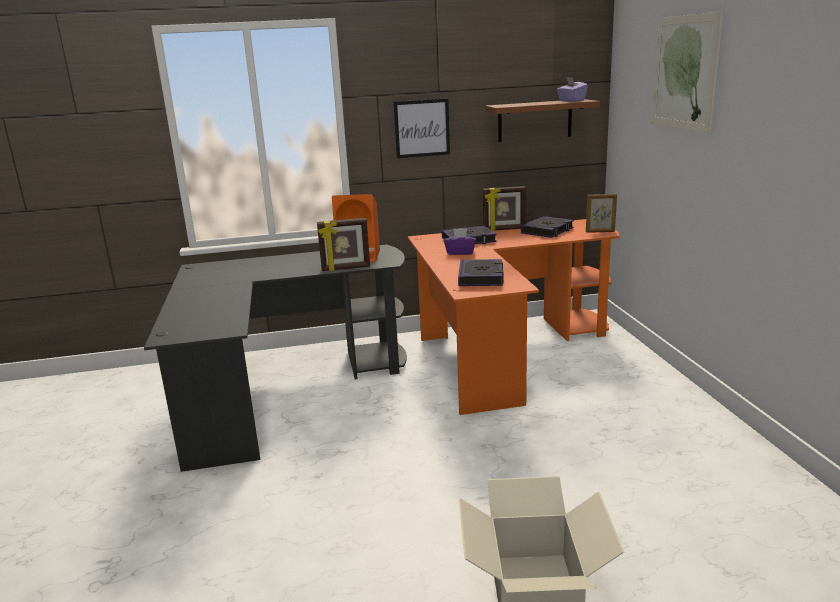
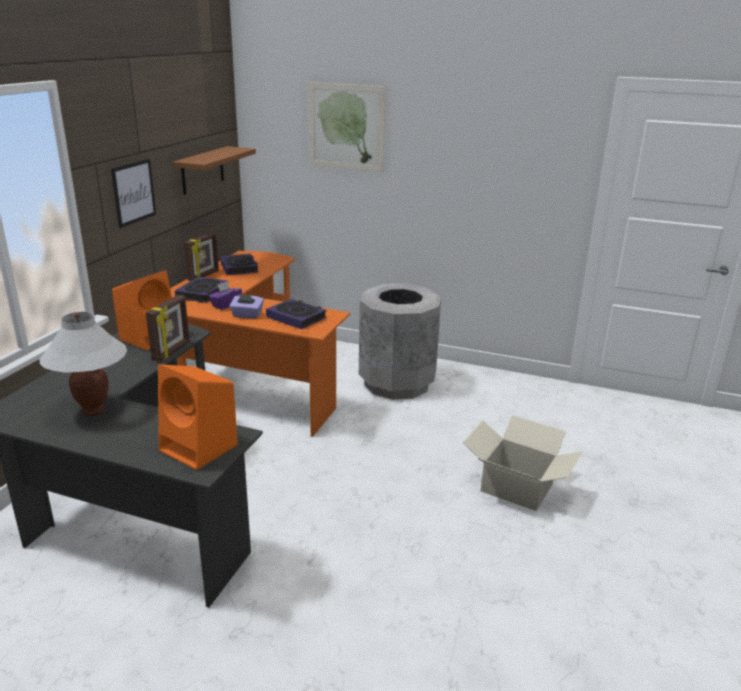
camera: 60 degrees left, 5 degrees up
purple tissue box [557,77,588,102] -> purple tissue box moved to [229,294,264,318]
picture frame [586,194,617,233] -> none
none -> white table lamp [40,312,127,416]
none -> orange speaker [158,364,238,470]
none -> grey trash can [359,283,441,400]

